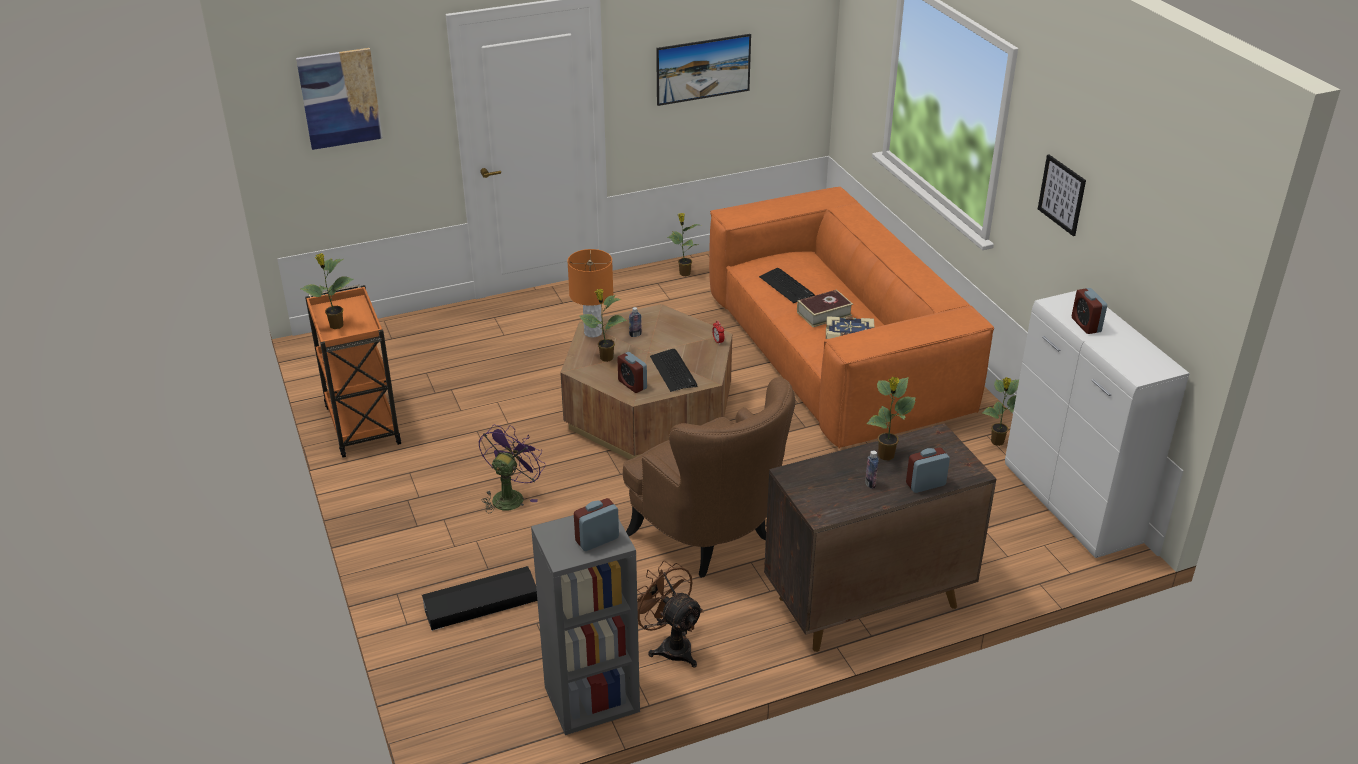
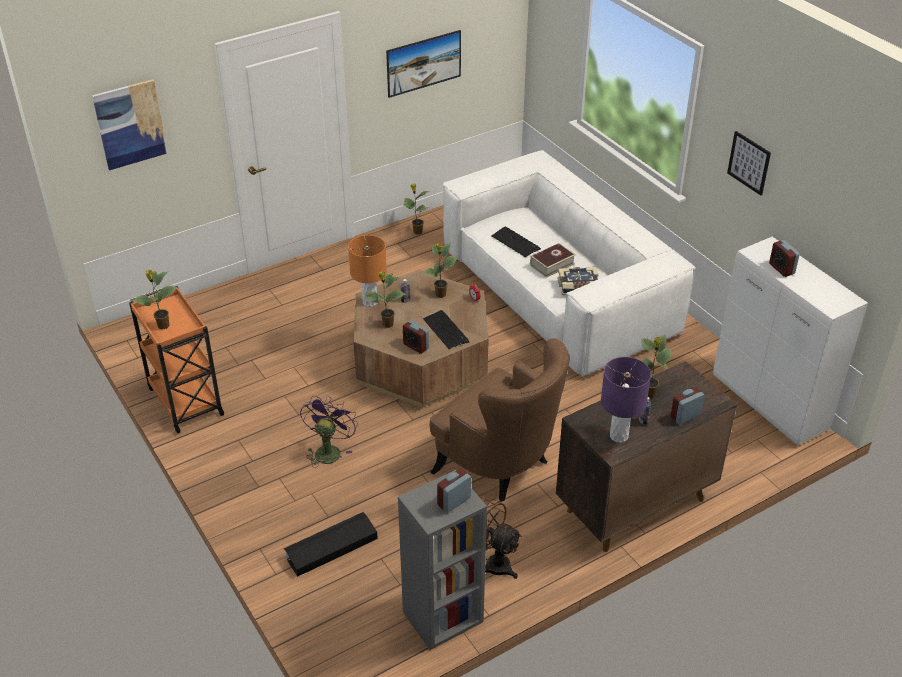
camera: 10 degrees left, 5 degrees up
orange sofa [709,187,994,448] -> white sofa [443,150,696,377]
potted plant [982,377,1019,446] -> potted plant moved to [423,243,458,298]
none -> purple table lamp [601,357,651,443]

